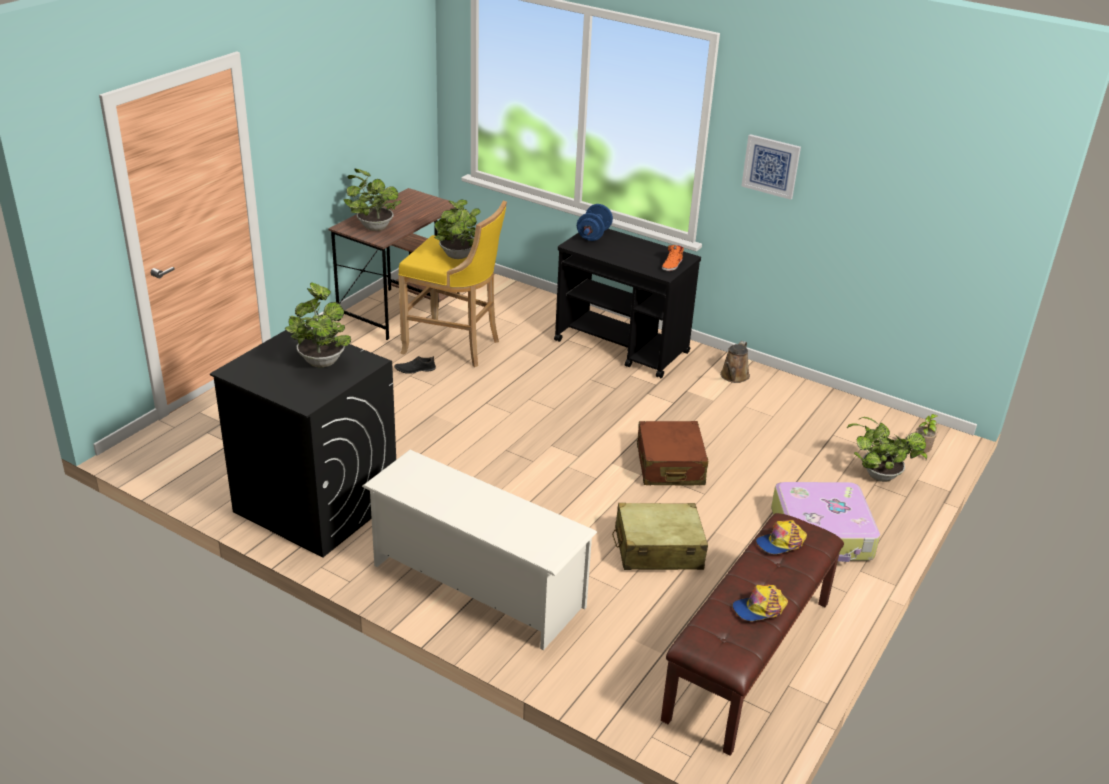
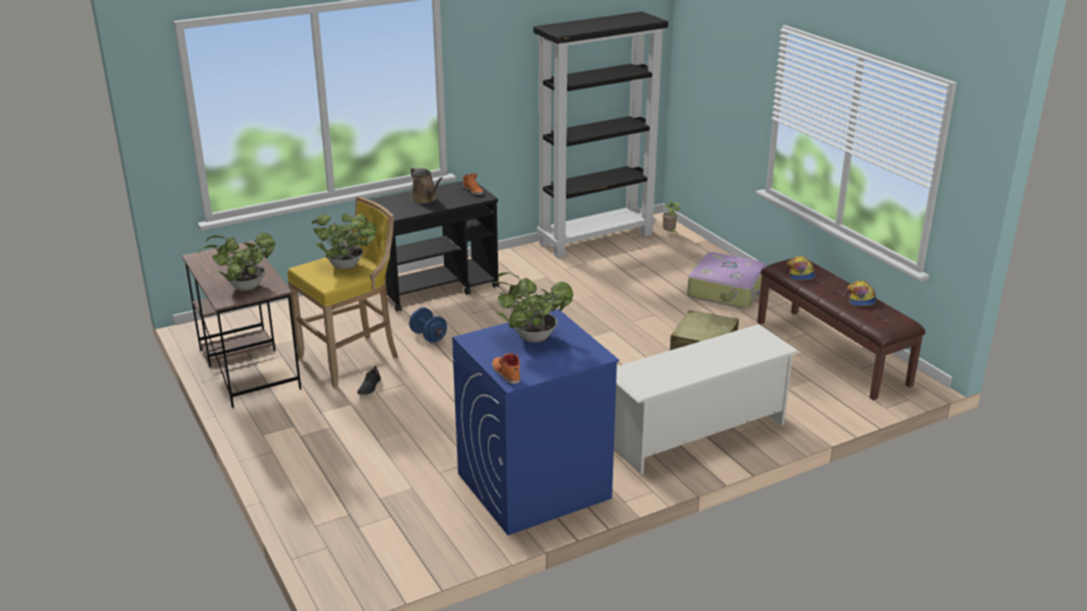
camera: 60 degrees left, 5 degrees down
black washing machine [210,328,396,558] -> blue washing machine [452,309,619,535]
blue dumbbell [577,204,613,241] -> blue dumbbell moved to [409,308,447,343]
brown suitcase [637,421,708,485] -> none
brown watering can [720,341,750,383] -> brown watering can moved to [410,167,443,204]
picture [741,134,801,200] -> none
potted plant [847,417,926,482] -> none
none -> orange shoe [492,353,520,384]
none -> black bookcase [534,11,668,258]

